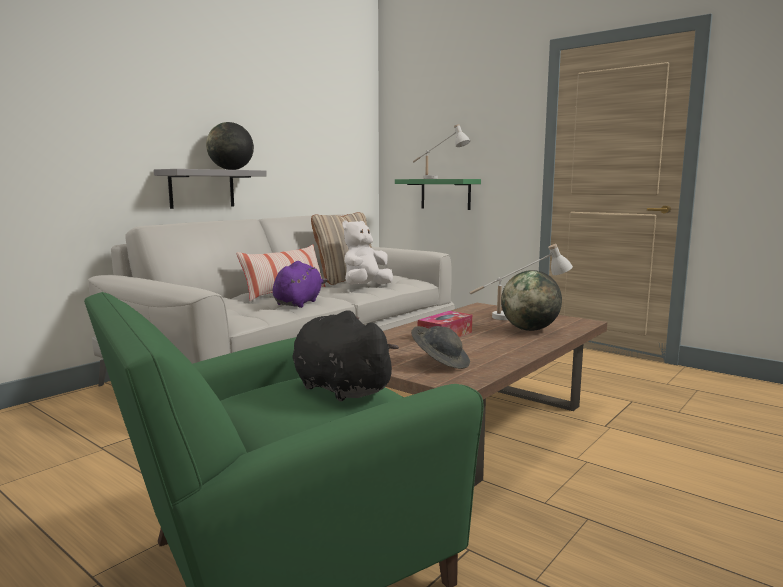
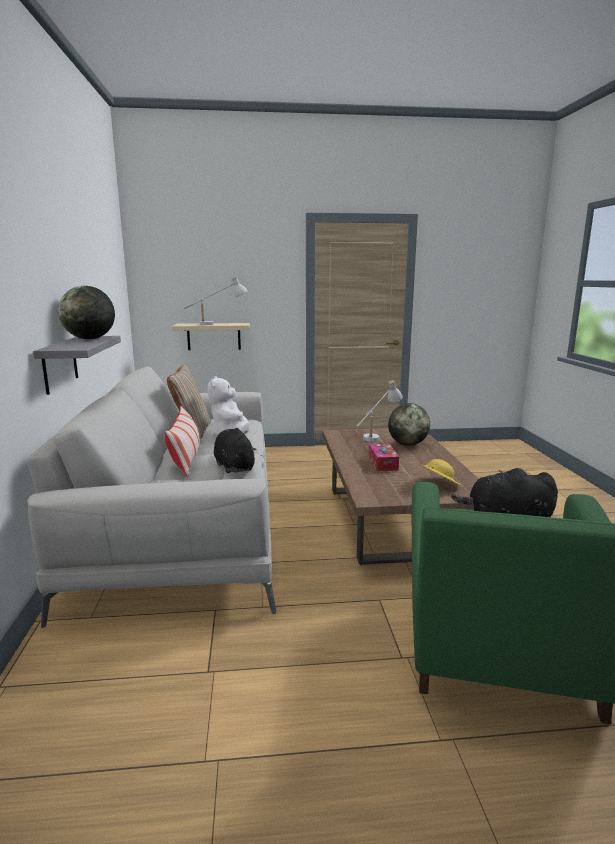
camera: 45 degrees left, 5 degrees up
purple plush toy [273,261,327,308] -> black plush toy [214,428,257,473]
green shelf [395,179,481,210] -> beige shelf [172,323,250,350]
grey hat [411,326,470,369] -> yellow hat [418,459,460,485]

